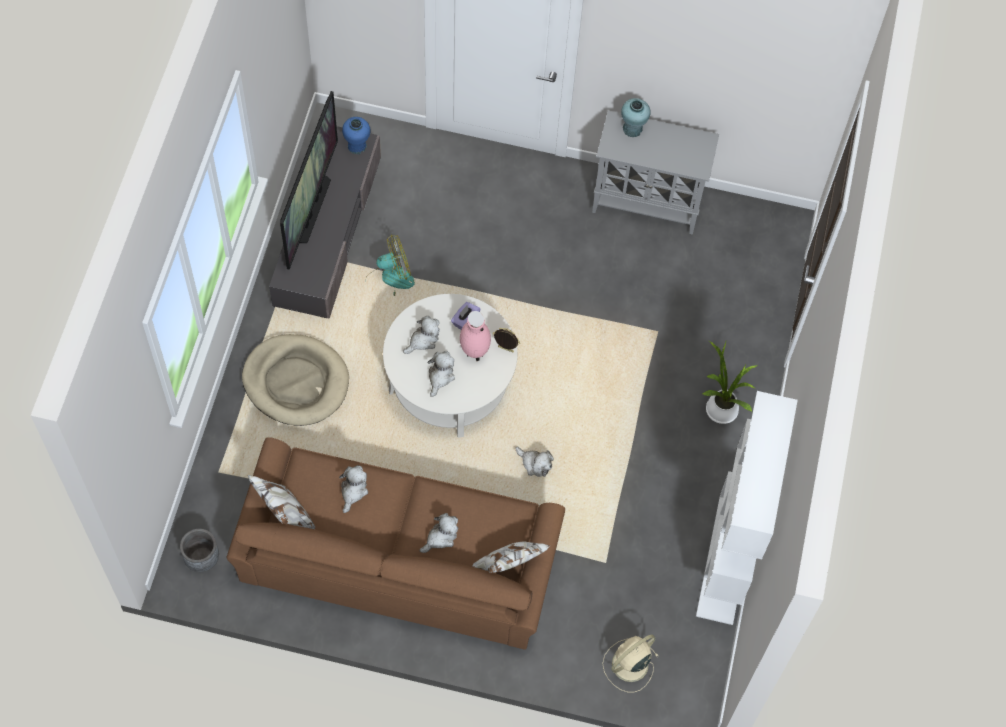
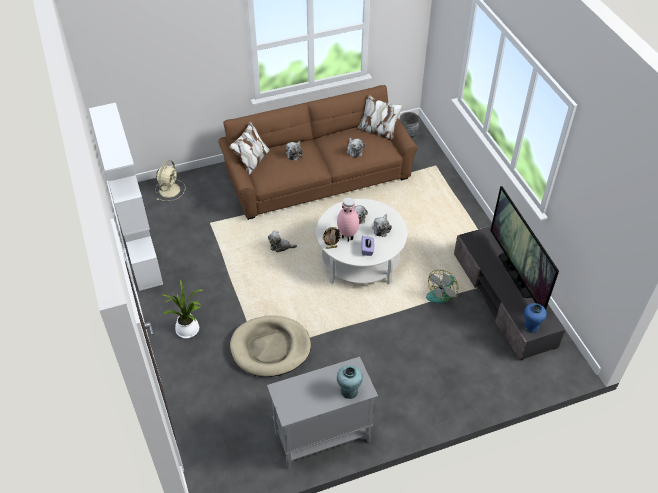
camera: 150 degrees right, 15 degrees down
beige dog bed [242,334,349,426] -> beige dog bed moved to [230,315,311,377]

